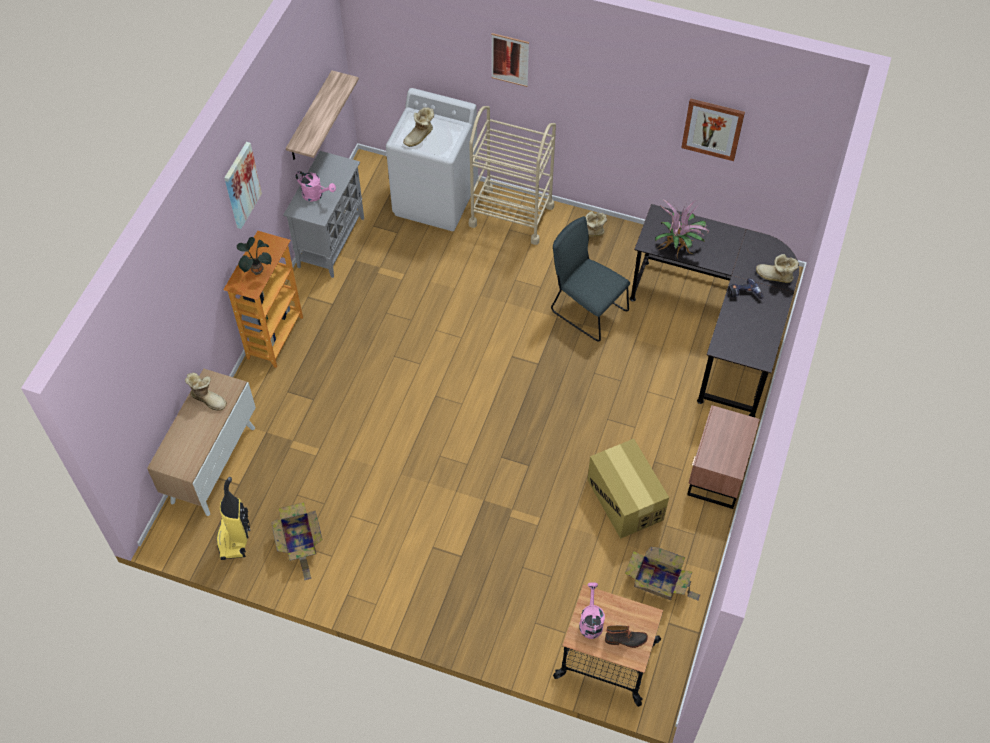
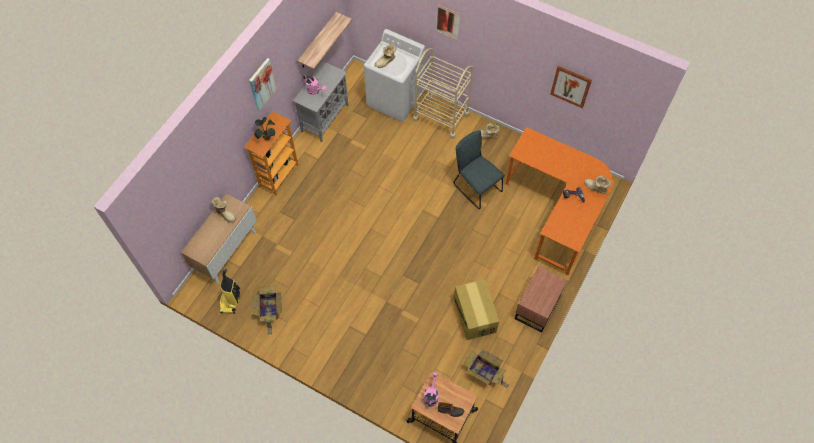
camera: 10 degrees right, 5 degrees up
black desk [630,204,799,417] -> orange desk [505,127,613,276]
potted plant [655,199,709,256] -> none

